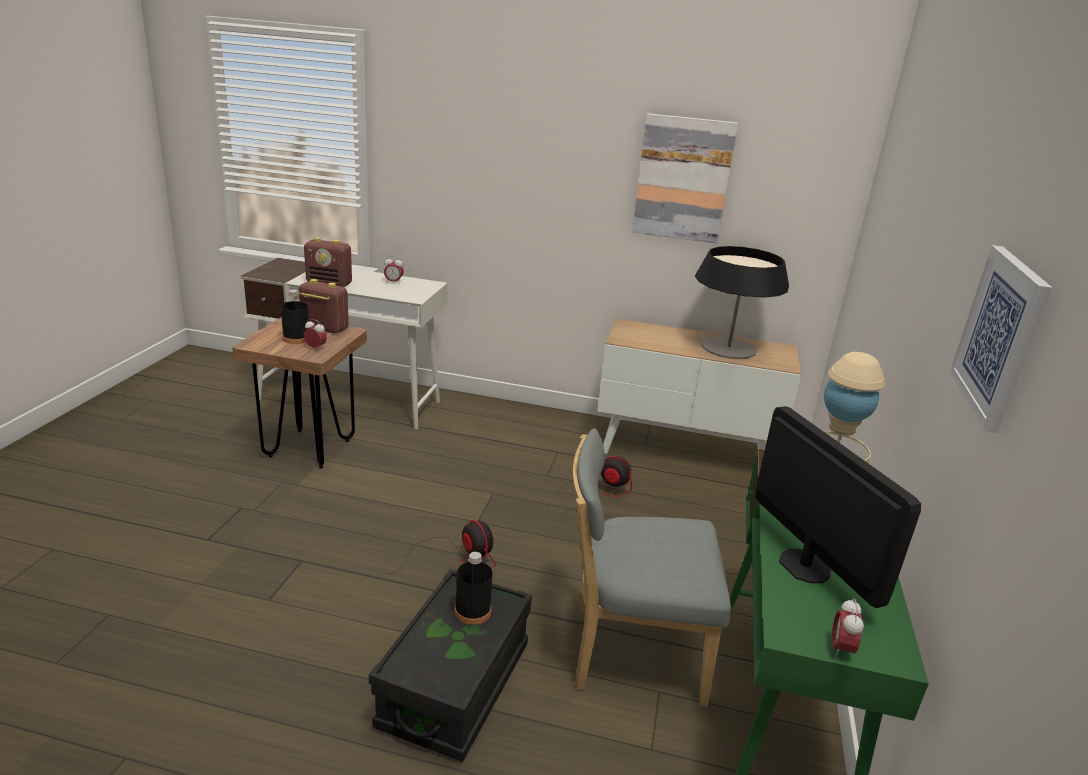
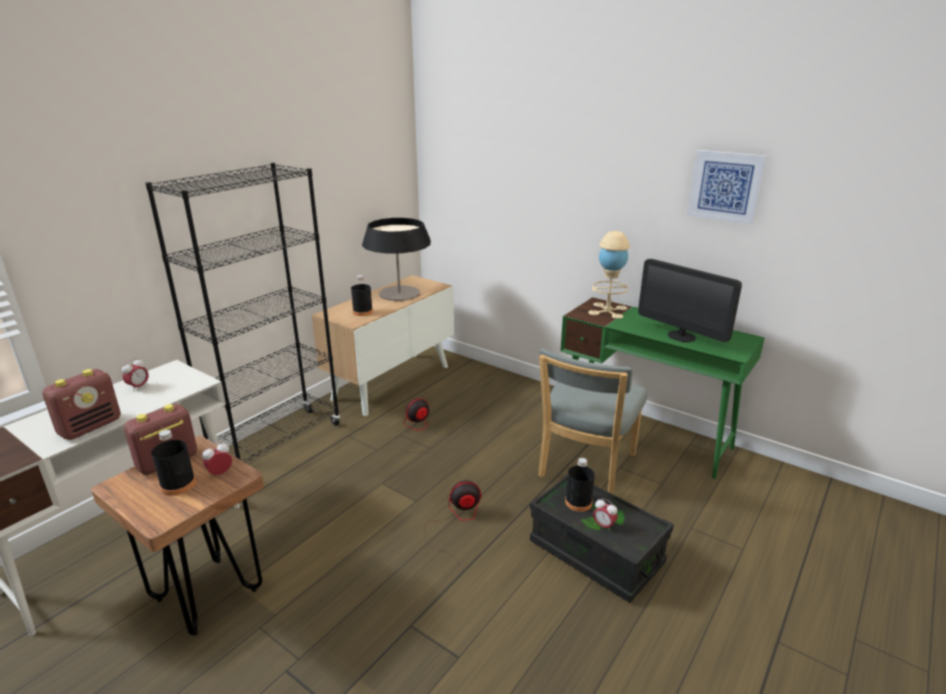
camera: 65 degrees left, 0 degrees up
picture [632,113,738,243] -> none
monitor [755,406,921,608] -> monitor turned 135 degrees counterclockwise [638,259,742,342]
alarm clock [832,598,864,658] -> alarm clock moved to [593,499,618,532]
none -> black bookcase [146,163,340,463]
none -> black bottle [351,275,373,316]

